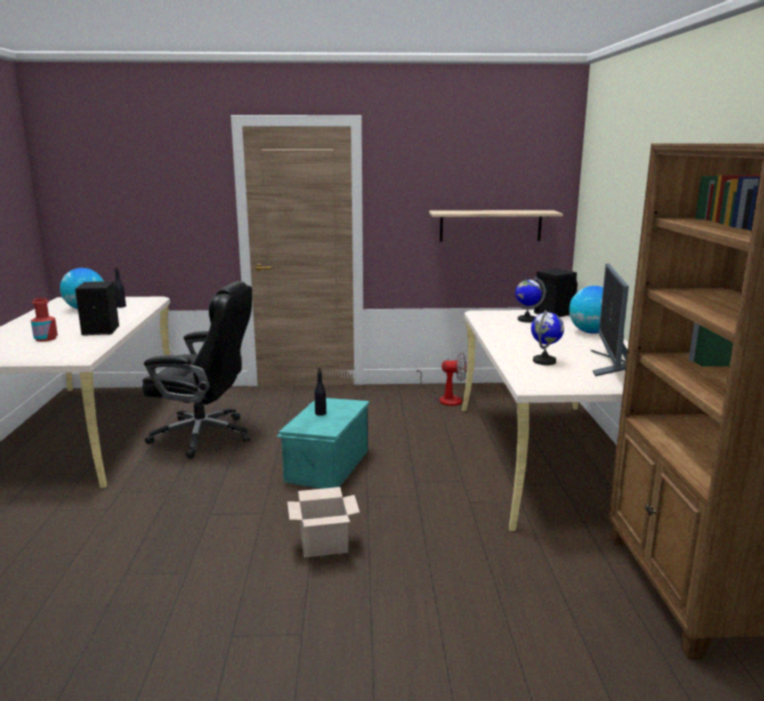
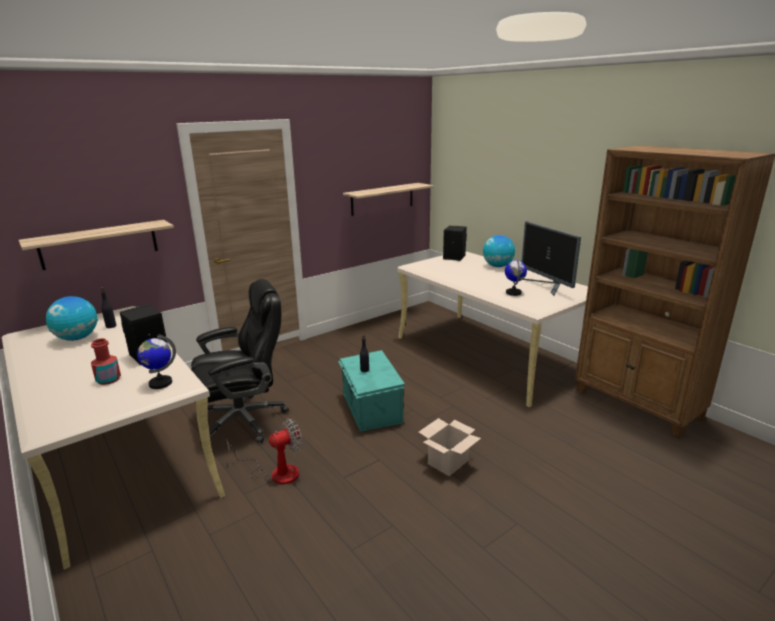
camera: 35 degrees left, 5 degrees up
fan [417,353,467,406] -> fan moved to [226,418,302,484]
globe [515,277,546,323] -> globe moved to [137,334,176,389]
none -> shelf [18,220,174,270]

